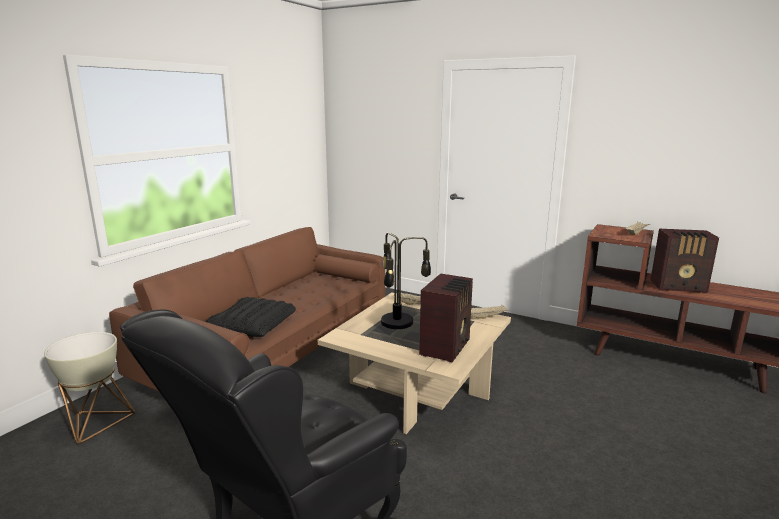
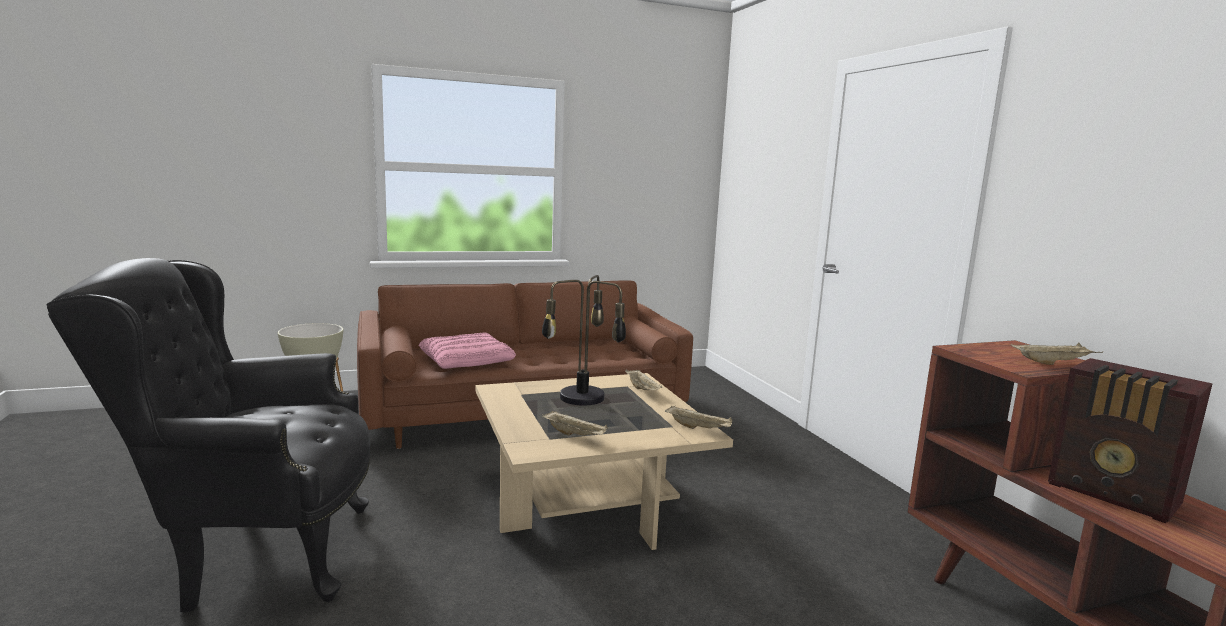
camera: 40 degrees right, 5 degrees down
black pillow [206,297,296,337] -> pink pillow [419,332,516,369]
radio [419,273,473,363] -> beige tray [542,411,608,436]

